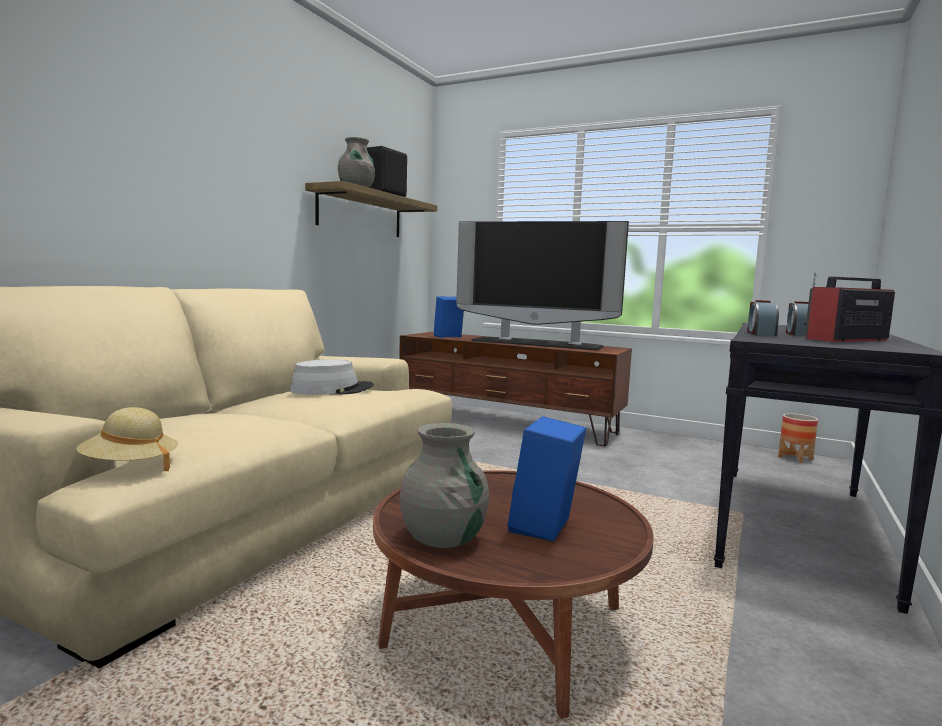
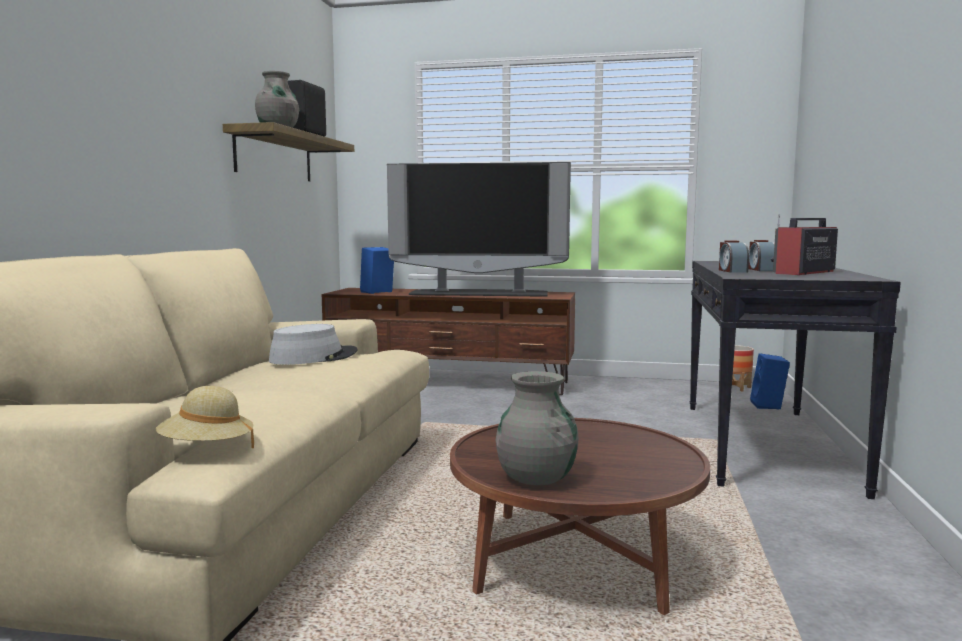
camera: 15 degrees left, 0 degrees up
blue speaker [507,416,586,541] -> blue speaker moved to [750,353,790,409]

